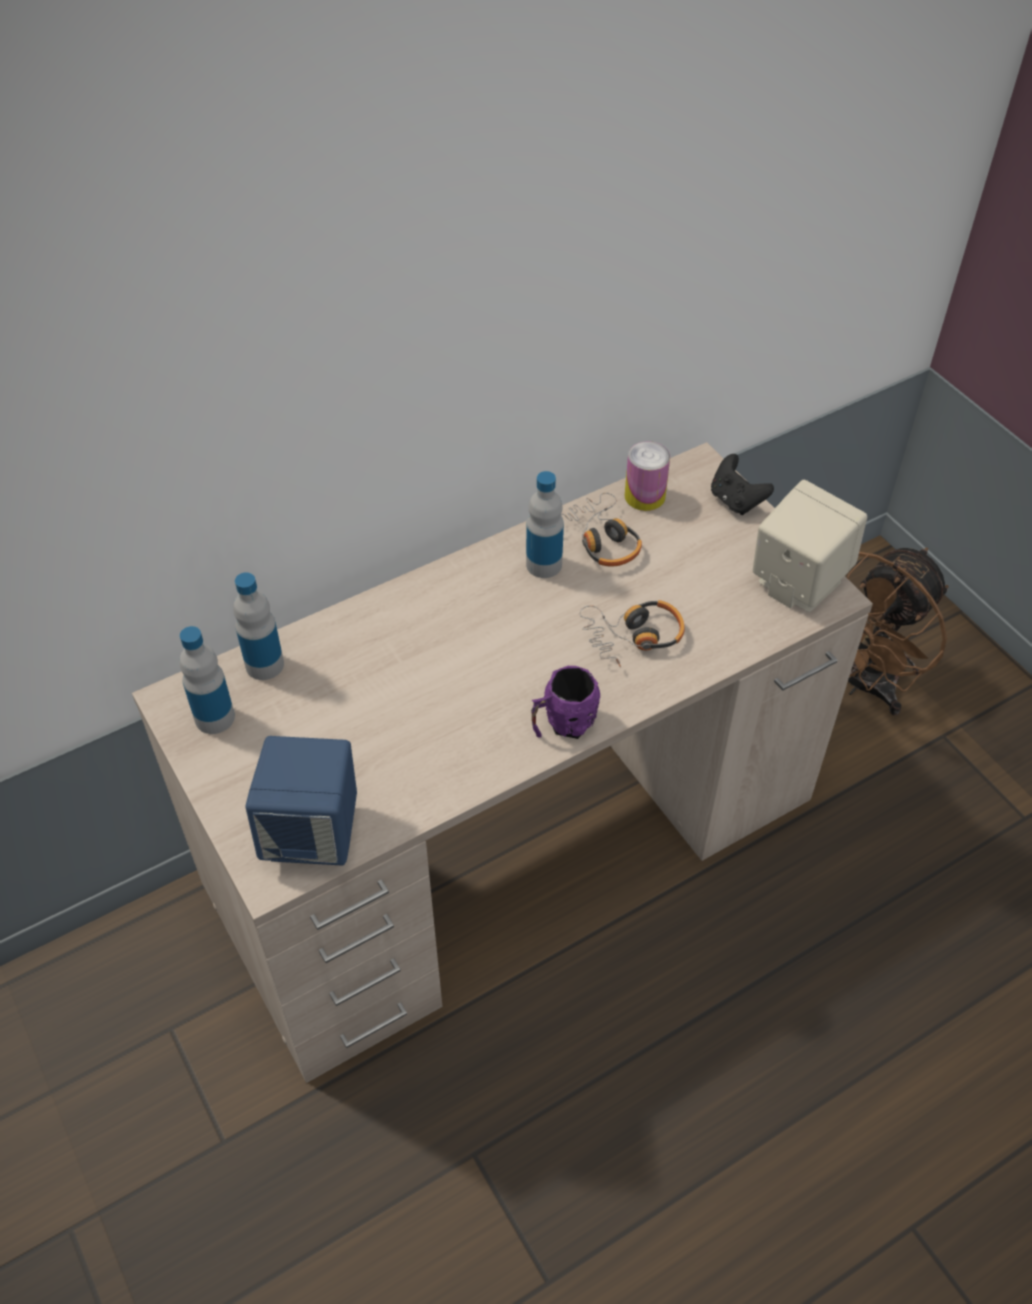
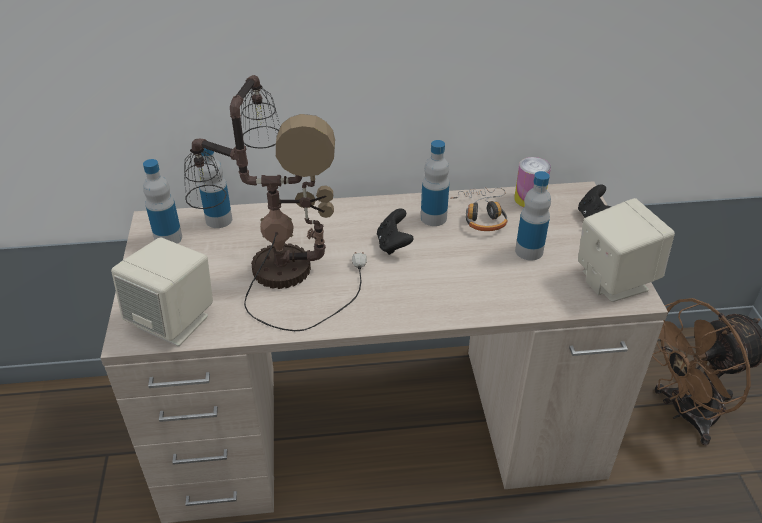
camera: 25 degrees right, 10 degrees down
blue speaker [245,736,357,865] -> beige speaker [111,237,213,346]
purple mug [531,666,600,739] -> none
headphones [580,600,685,667] -> none
none -> table lamp [184,75,367,331]
none -> black game controller [377,209,413,255]
none -> bottle [515,171,551,261]

